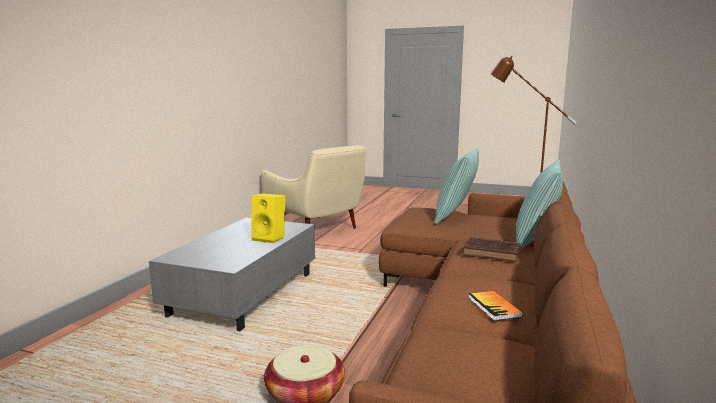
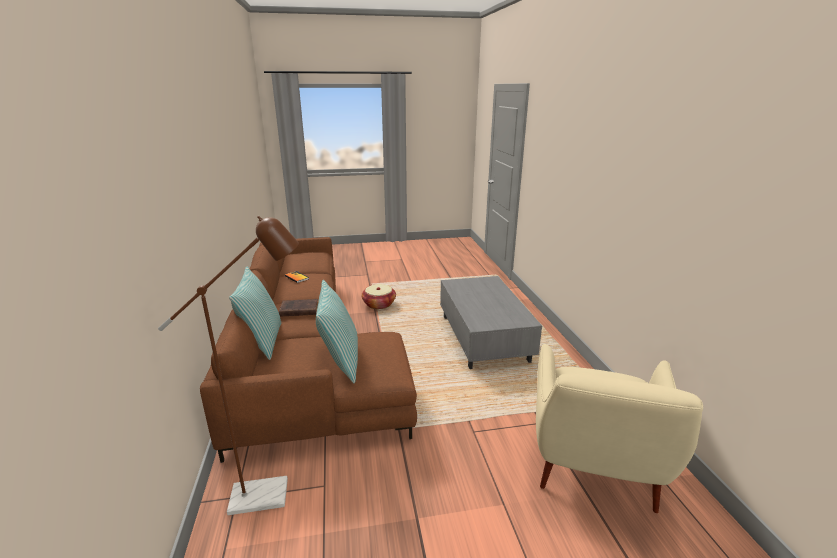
camera: 150 degrees right, 10 degrees up
yellow speaker [251,193,285,243] -> none
beige armchair [261,145,366,228] -> beige armchair turned 90 degrees counterclockwise [536,344,703,513]

